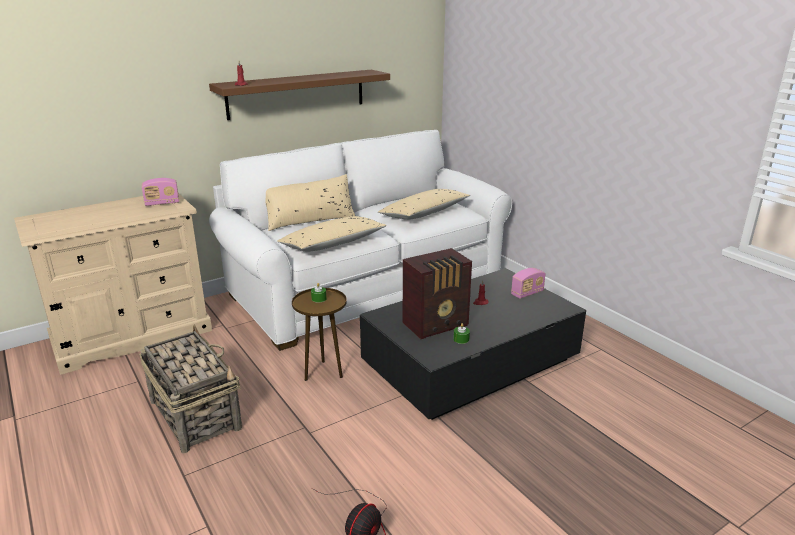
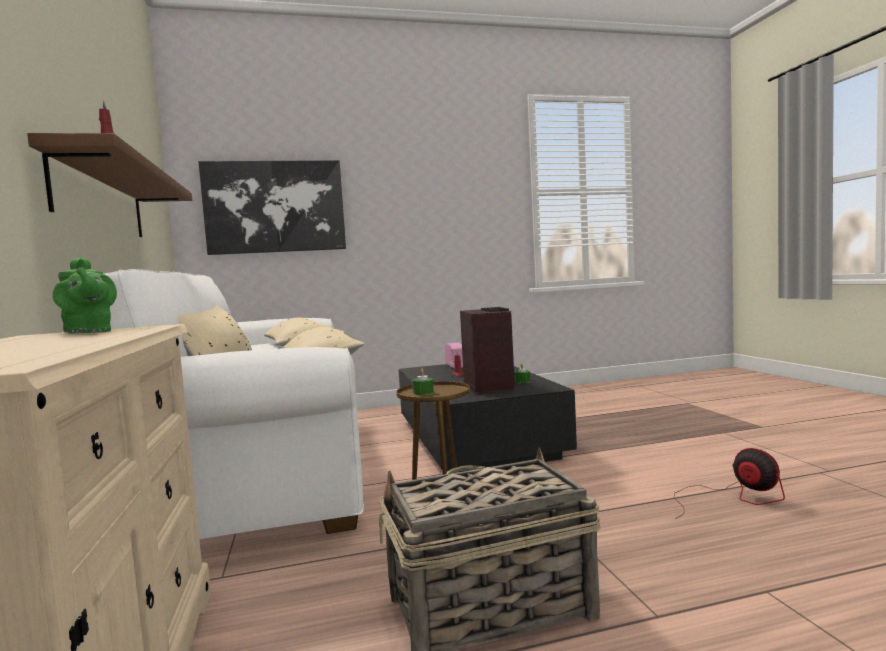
camera: 70 degrees left, 20 degrees down
radio [142,178,179,206] -> green teapot [53,257,117,333]
none -> picture [199,160,346,255]

